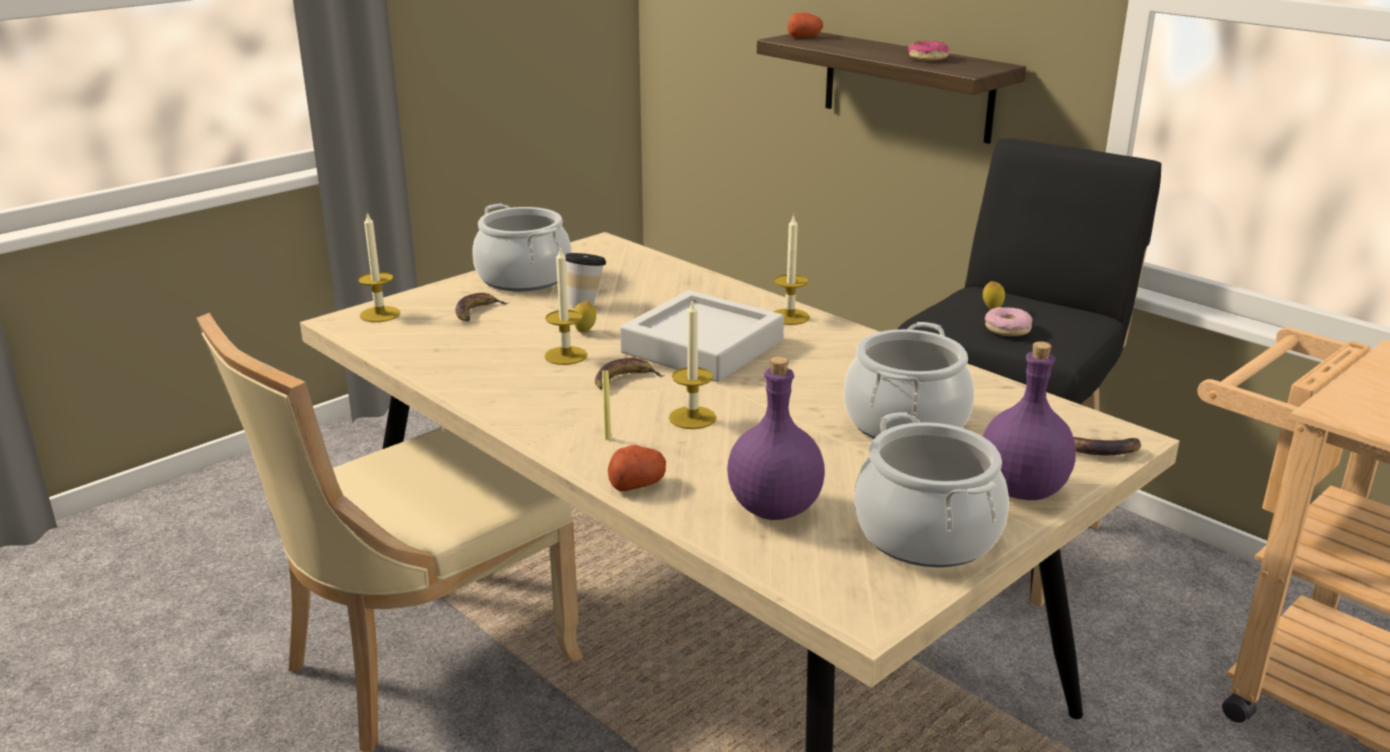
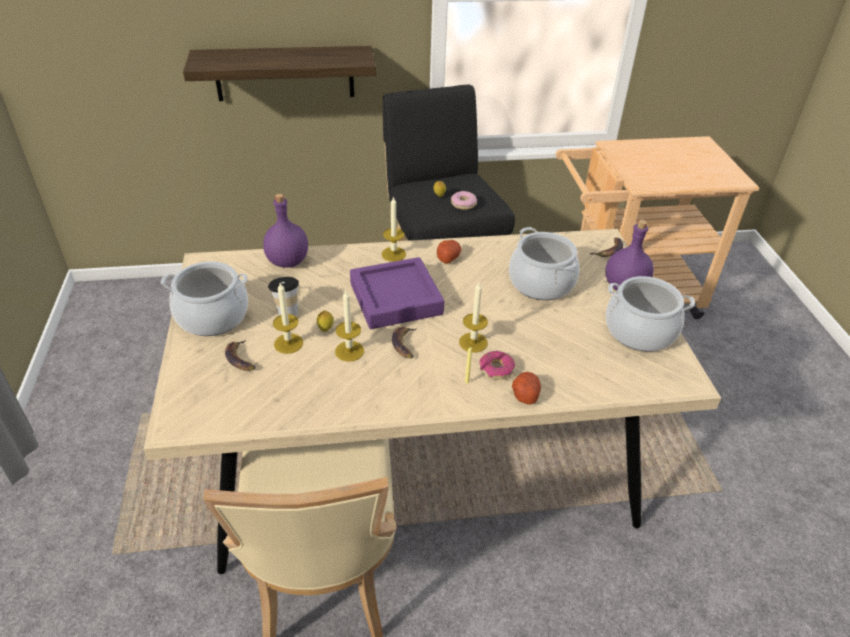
camera: 55 degrees left, 15 degrees up
candle [358,212,400,322] -> candle moved to [273,283,303,354]
grey tray [620,290,784,382] -> purple tray [350,257,444,329]
purple bottle [727,356,825,520] -> purple bottle moved to [263,194,308,268]
potato [788,12,823,38] -> potato moved to [437,240,461,264]
donut [908,41,950,61] -> donut moved to [479,351,515,380]

